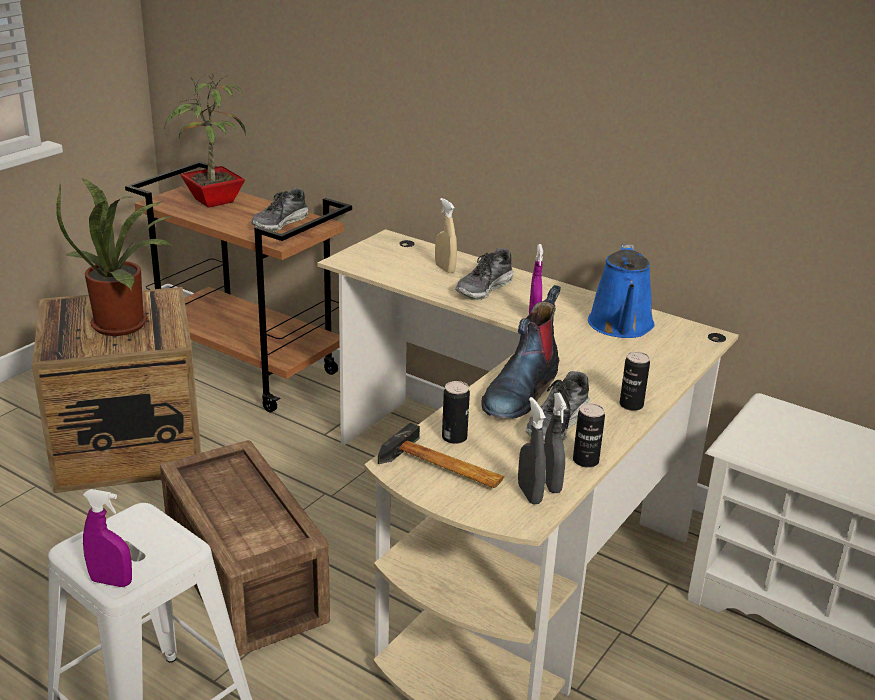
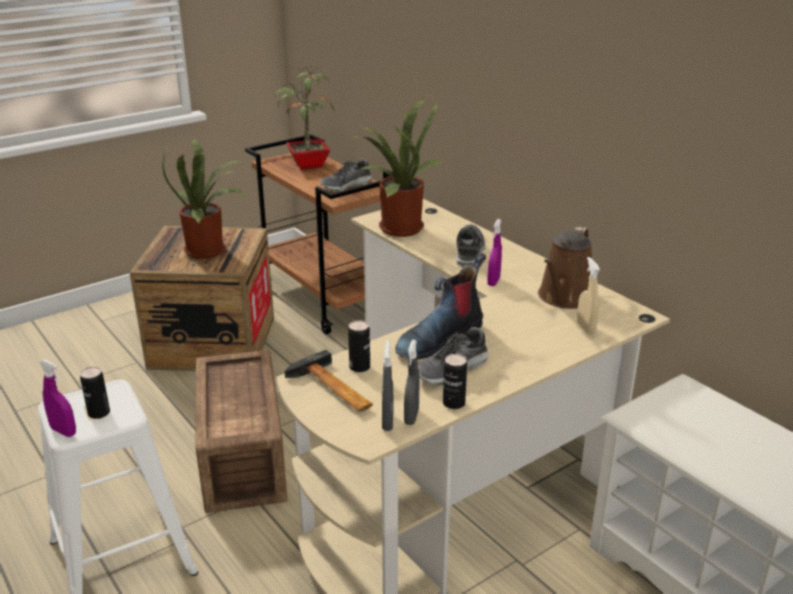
camera: 20 degrees right, 0 degrees up
beige spray bottle [435,198,457,273] -> beige spray bottle moved to [577,257,600,334]
shoe [455,248,514,300] -> shoe turned 135 degrees clockwise [456,224,486,267]
blue watering can [588,244,654,338] -> brown watering can [538,227,592,309]
can [620,352,650,411] -> can moved to [80,367,110,419]
none -> potted plant [352,97,443,237]

